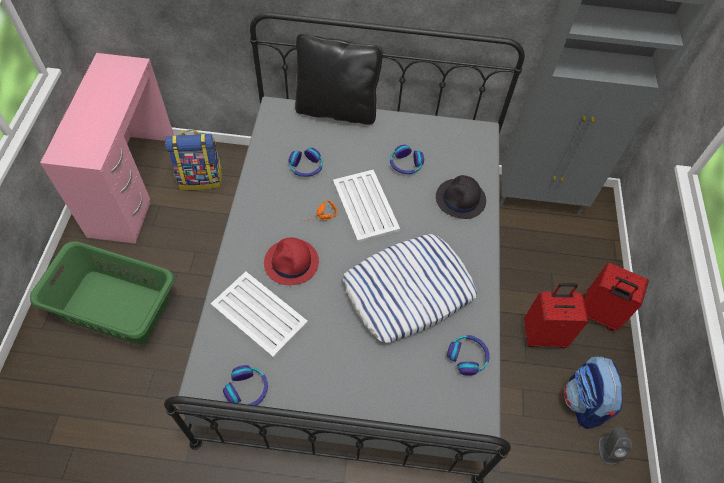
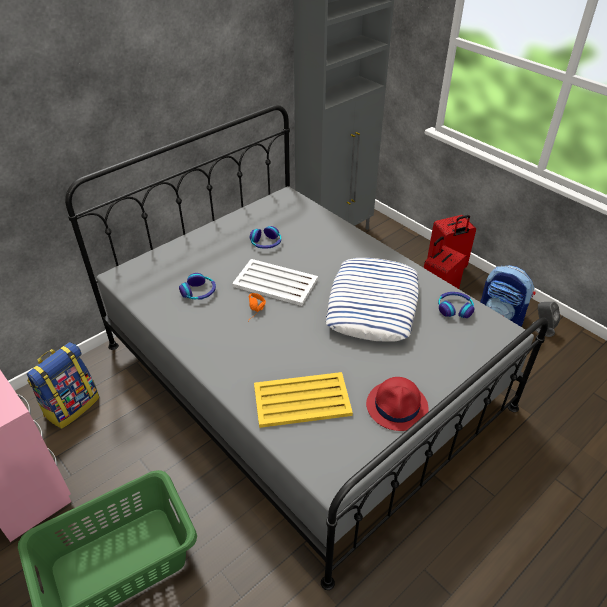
camera: 45 degrees left, 15 degrees down
white tray [211,271,308,358] -> yellow tray [254,372,353,428]
headphones [223,365,268,406] -> none
red hat [264,237,319,285] -> red hat moved to [366,377,429,431]
black pillow [295,34,383,125] -> none
black hat [436,175,486,219] -> none

